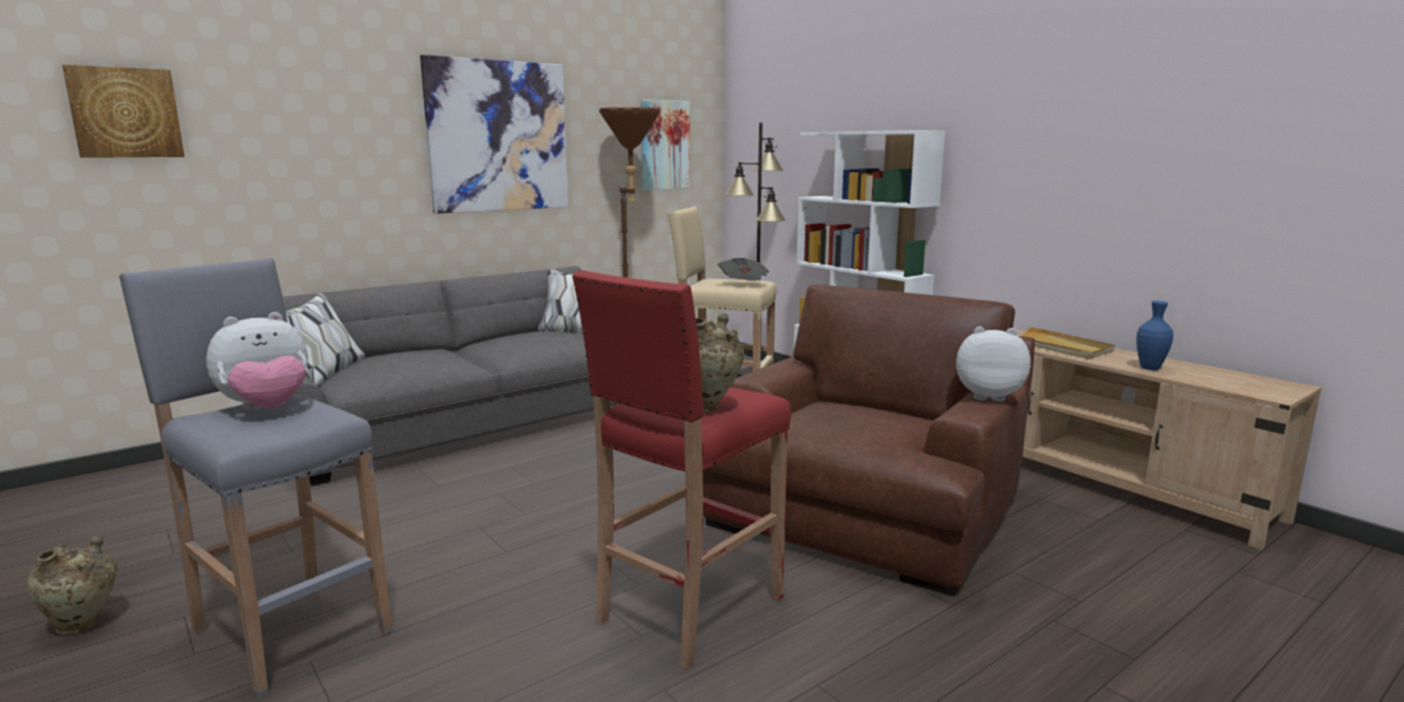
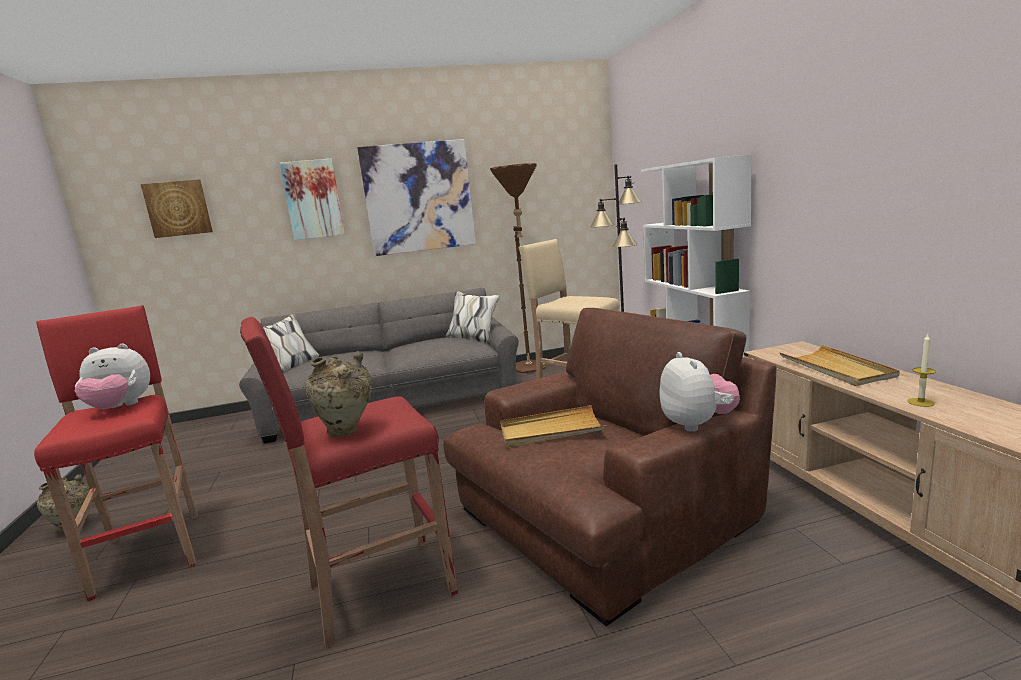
camera: 25 degrees right, 0 degrees up
grey stool [119,258,393,698] -> red stool [34,305,198,601]
picture [640,99,690,190] -> picture moved to [280,158,345,240]
newspaper [717,258,769,281] -> none
plush toy [956,326,1031,402] -> plush toy turned 45 degrees clockwise [660,352,740,432]
blue vase [1136,301,1174,370] -> candle [907,334,936,407]
none -> beige tray [500,405,606,447]

